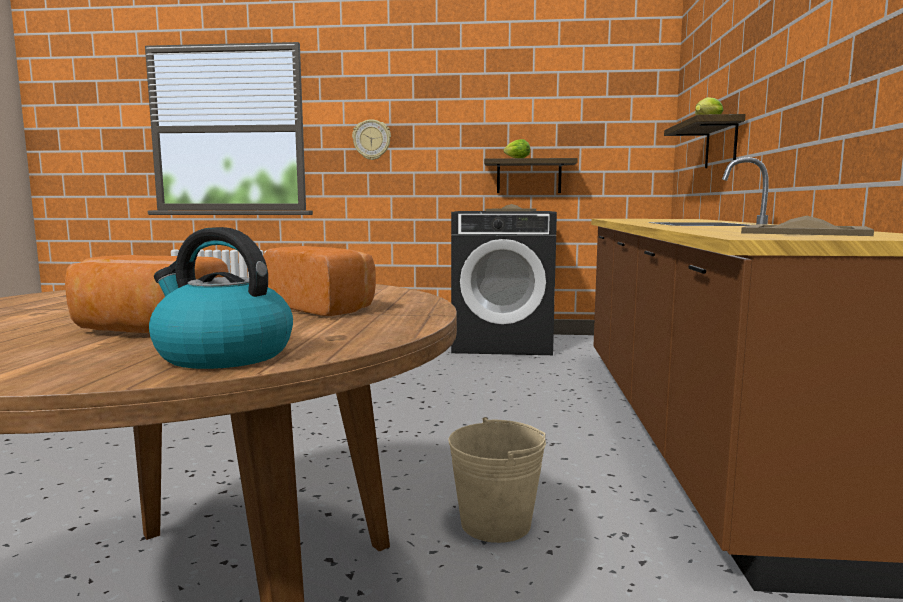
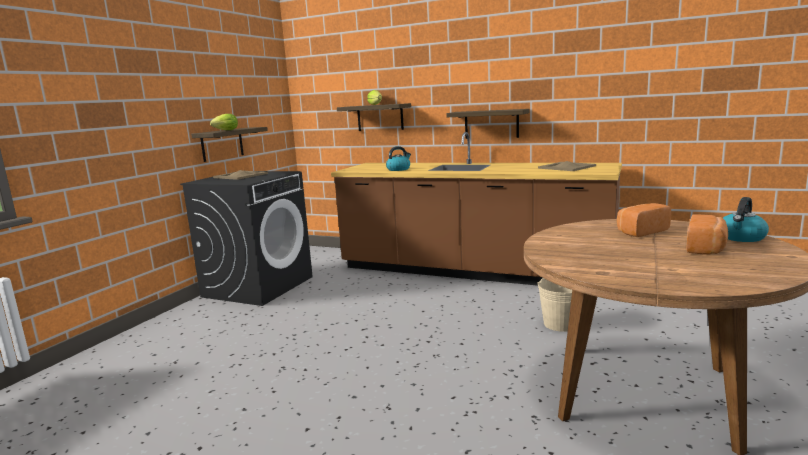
camera: 70 degrees left, 5 degrees up
wall clock [352,119,391,160] -> none
none -> kettle [386,146,411,171]
none -> shelf [446,109,530,139]

